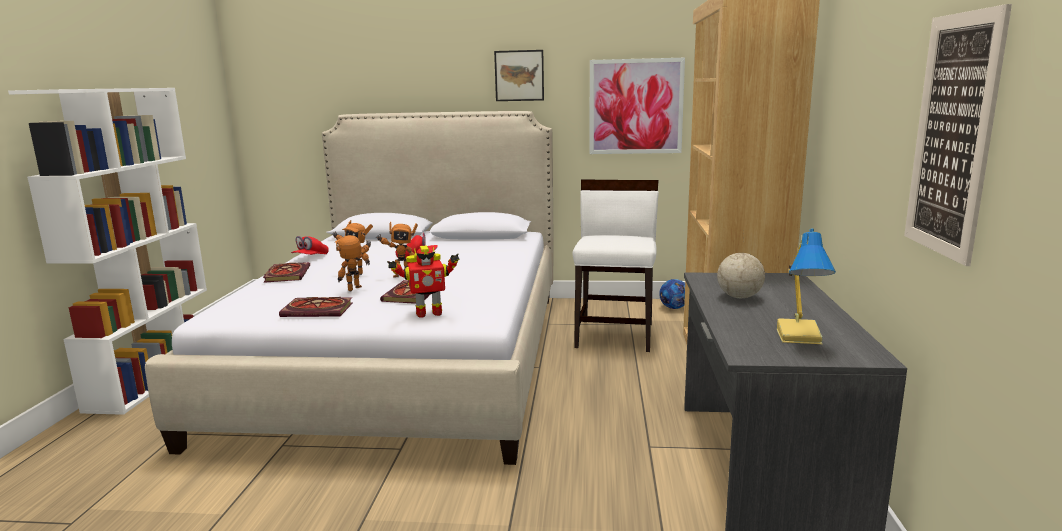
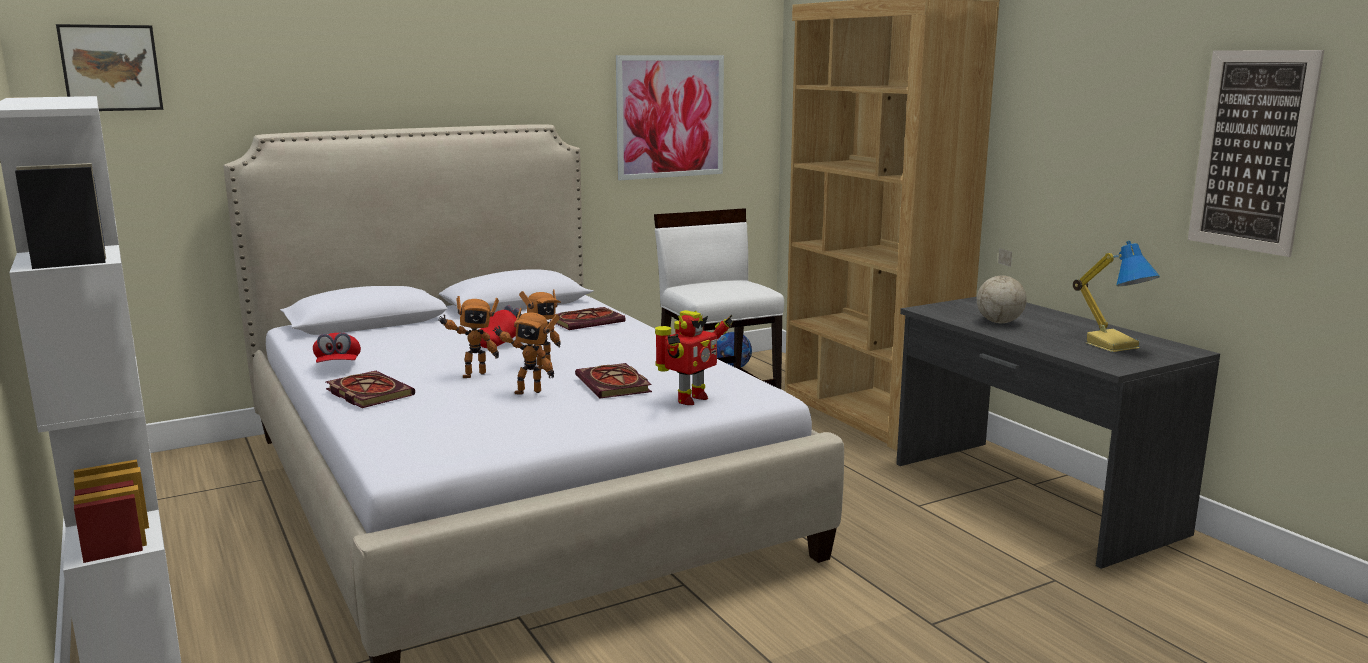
camera: 35 degrees left, 0 degrees up
book [279,297,353,317] -> book moved to [550,307,625,330]
toy robot [335,234,371,291] -> toy robot turned 90 degrees counterclockwise [493,308,560,395]
picture [494,50,544,101] -> picture moved to [56,24,163,111]

